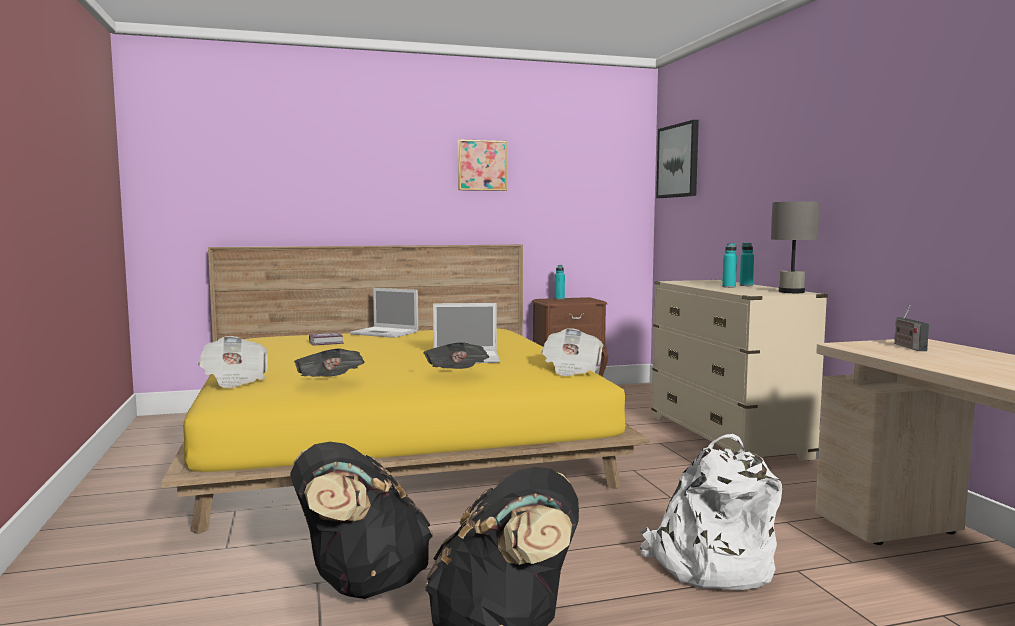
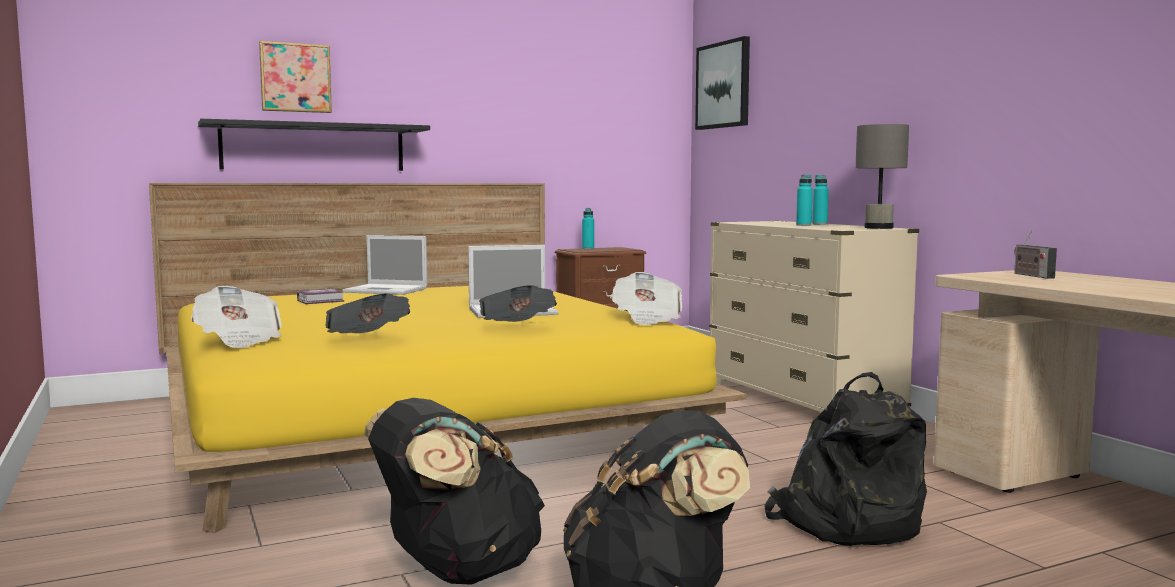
camera: 10 degrees left, 0 degrees up
picture [458,139,507,191] -> picture moved to [259,41,332,113]
white backpack [640,434,782,590] -> black backpack [765,372,927,546]
none -> black shelf [198,119,430,171]

